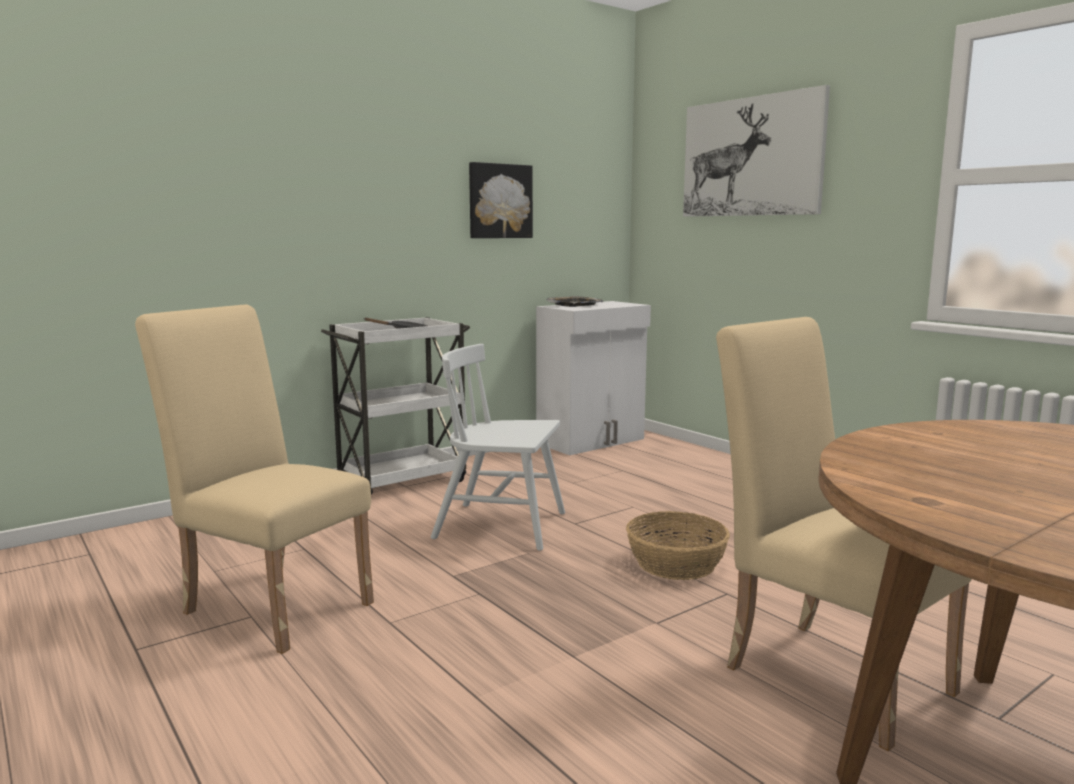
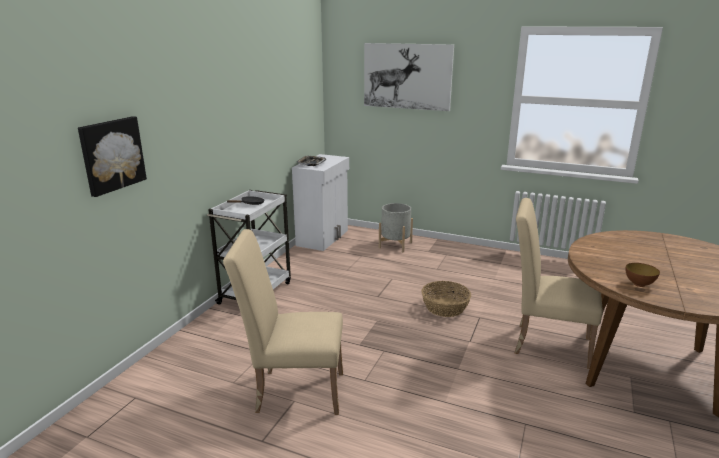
camera: 30 degrees left, 10 degrees up
white chair [431,344,565,551] -> none
picture [469,162,533,238] -> picture moved to [78,116,147,197]
none -> grey planter [379,203,413,252]
none -> bowl [626,263,660,287]

